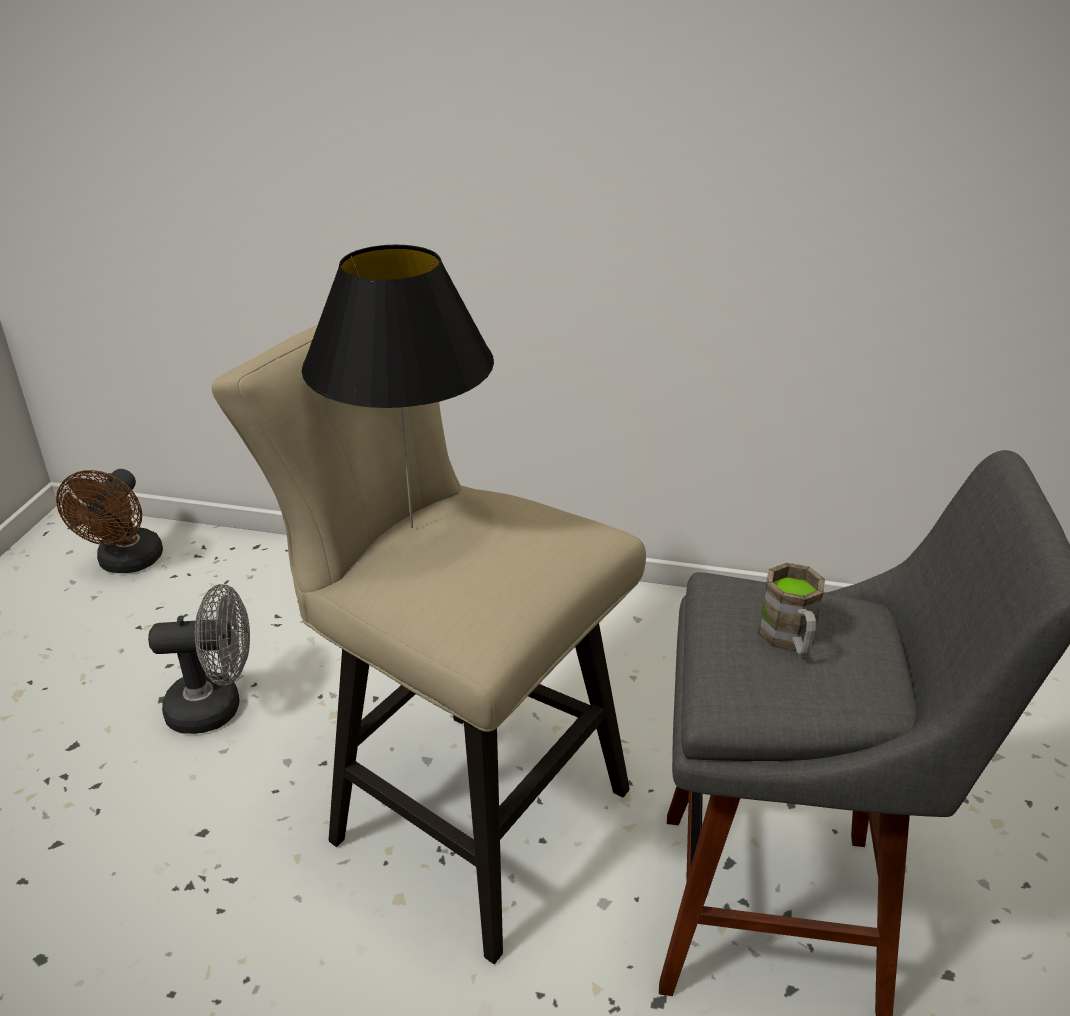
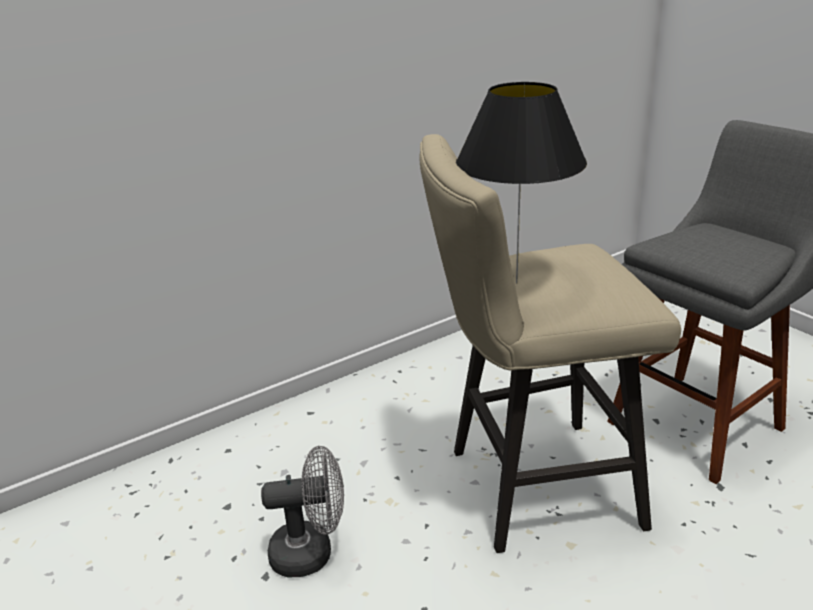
camera: 45 degrees left, 5 degrees down
brown fan [56,469,163,573] -> none
grey fan [148,584,250,734] -> grey fan turned 45 degrees clockwise [261,446,344,577]
brown mug [758,563,825,656] -> none

